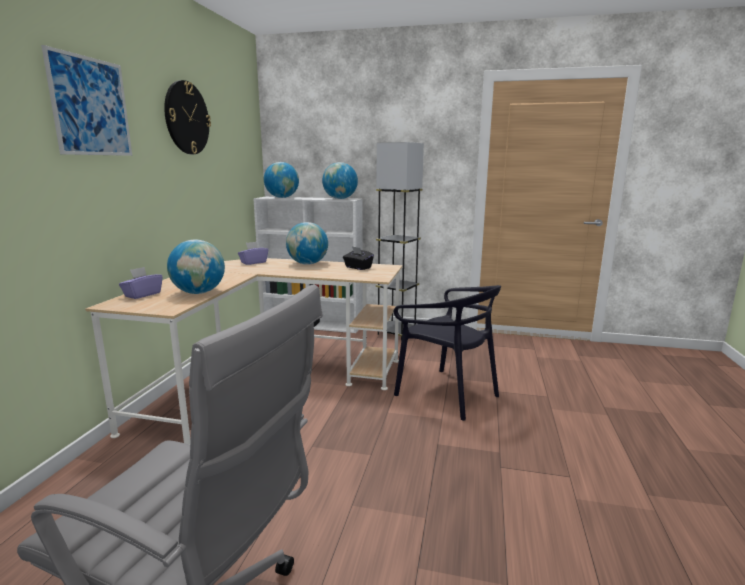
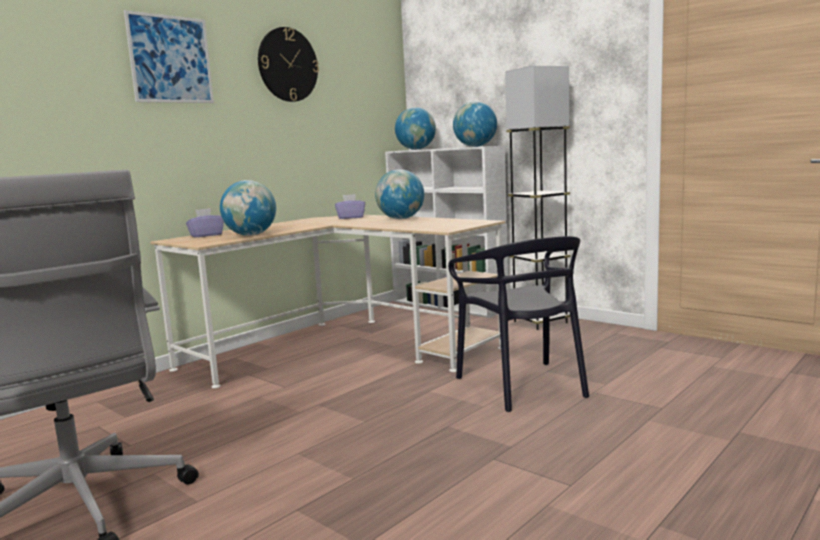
camera: 30 degrees right, 5 degrees down
black tissue box [343,246,374,270] -> none

